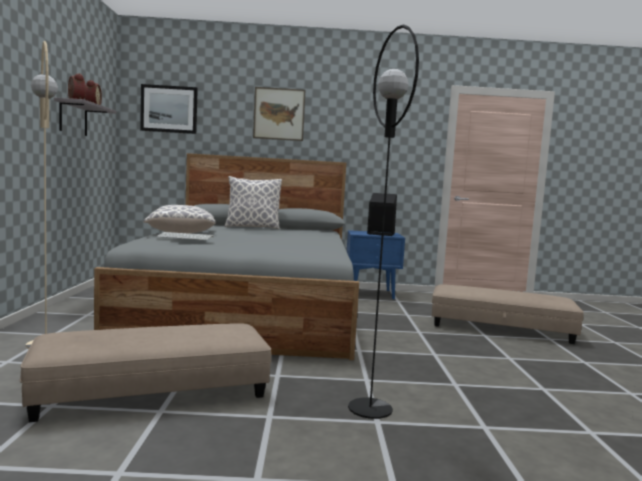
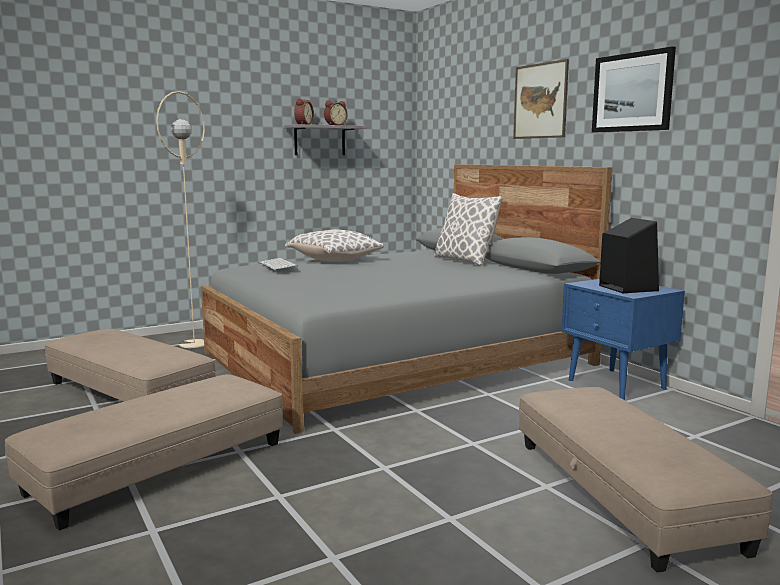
camera: 60 degrees right, 5 degrees up
picture [140,84,198,134] -> picture moved to [592,46,676,132]
black floor lamp [348,24,419,419] -> beige ottoman [5,374,283,531]

